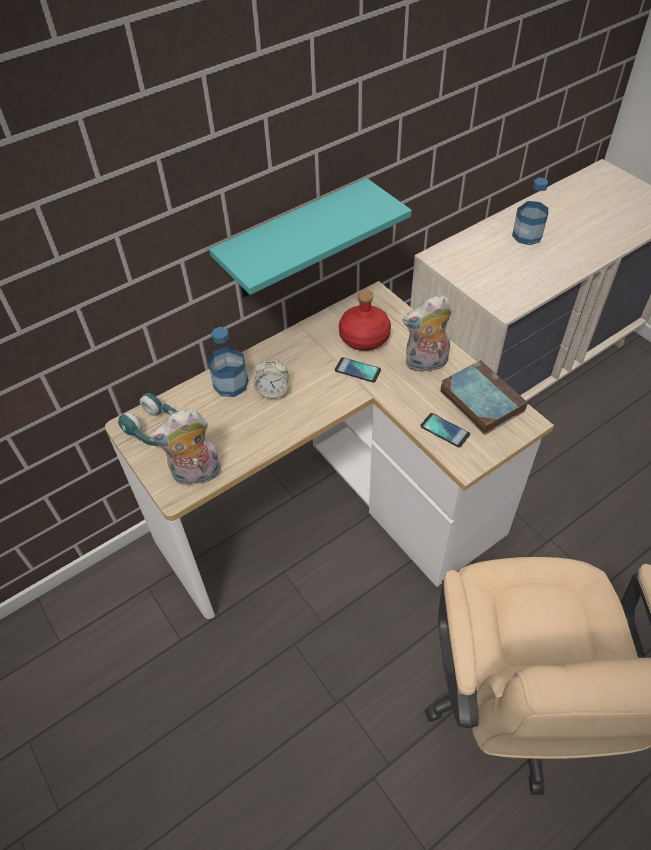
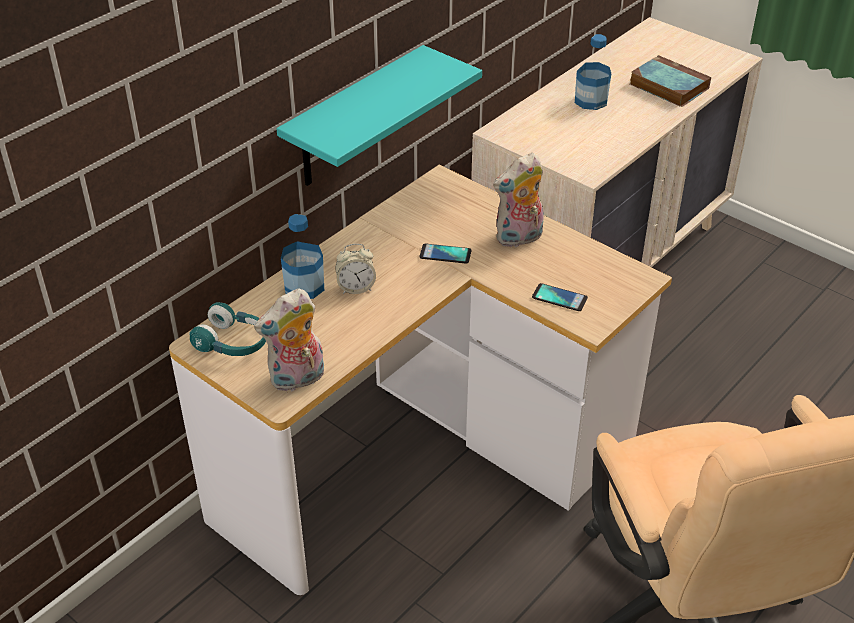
camera: 15 degrees left, 10 degrees down
red bottle [339,291,391,351] -> none
book [440,360,528,435] -> book moved to [630,55,711,107]

